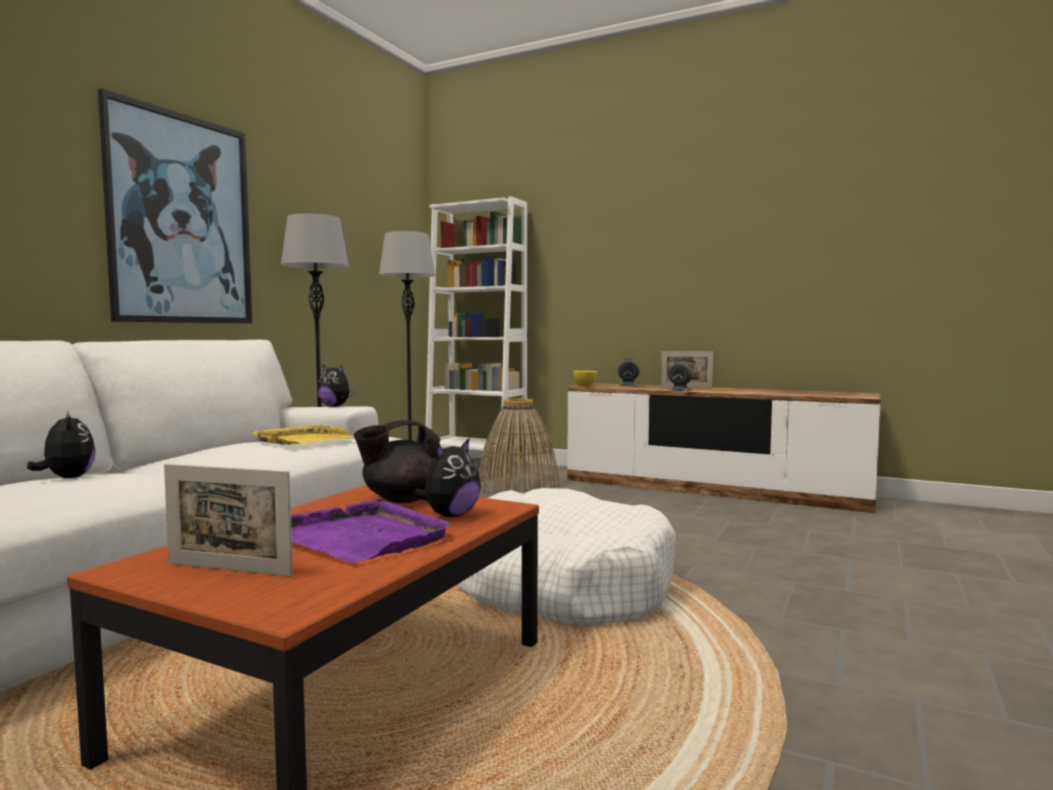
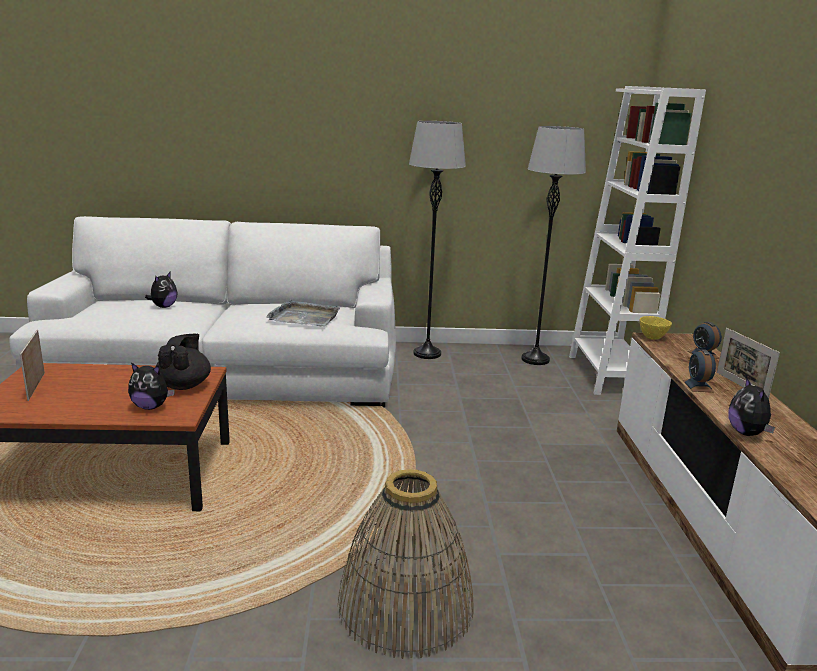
camera: 60 degrees right, 15 degrees up
picture [98,88,252,323] -> none
yellow tray [252,425,354,445] -> grey tray [266,300,340,326]
purple tray [291,498,450,563] -> none
plush toy [317,365,356,407] -> plush toy moved to [729,376,775,436]
black teapot [354,420,441,503] -> black teapot turned 60 degrees clockwise [156,334,211,390]
white dog bed [457,488,676,627] -> none
basket [479,399,560,494] -> basket moved to [338,469,474,659]

